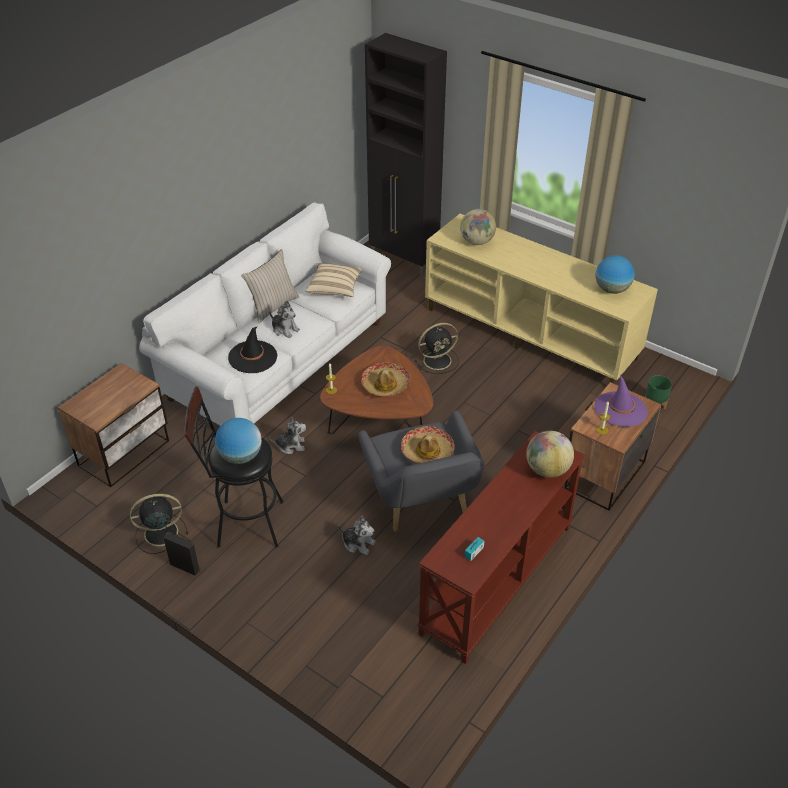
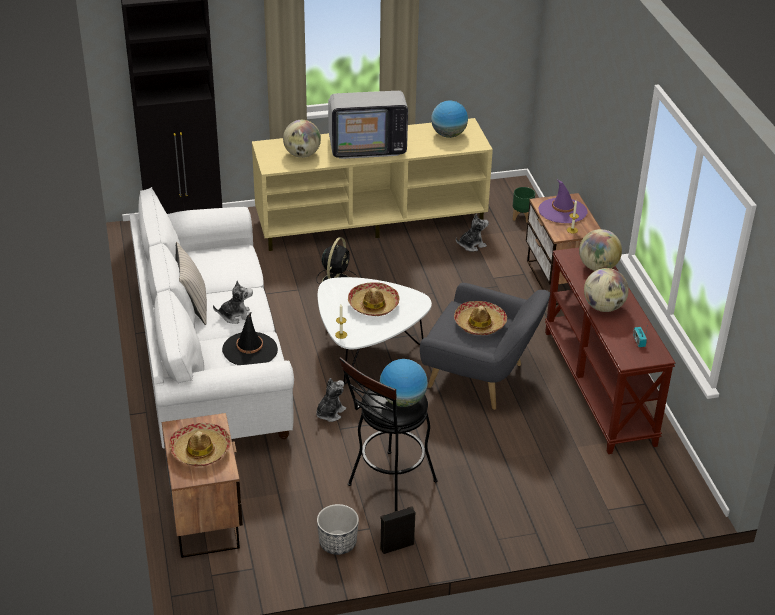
camera: 50 degrees left, 5 degrees down
black fan [130,494,188,554] -> planter [317,504,359,555]
beige pillow [306,263,362,297] -> none
brown coffee table [320,346,433,434] -> white coffee table [318,277,432,384]
plush toy [338,516,376,555] -> plush toy moved to [456,214,489,252]
none -> hat [169,423,231,467]
none -> television [328,91,408,159]
none -> globe [584,268,629,312]

